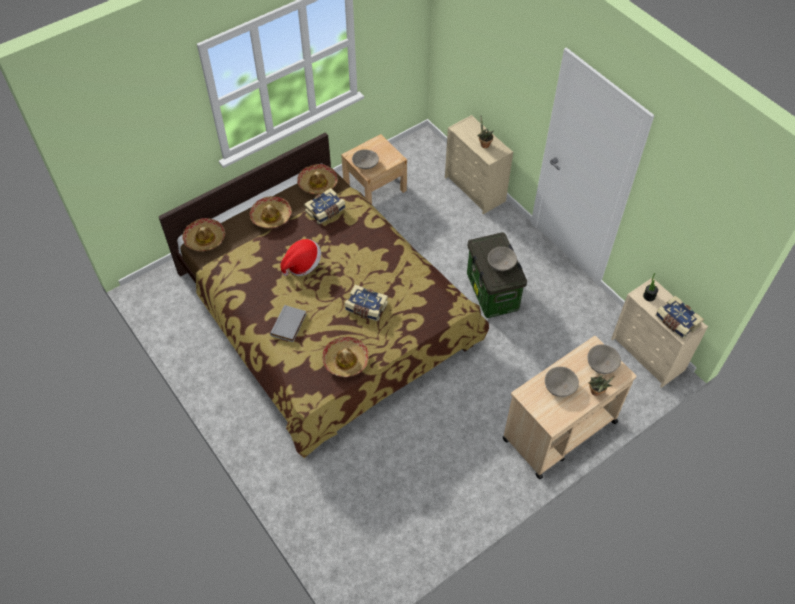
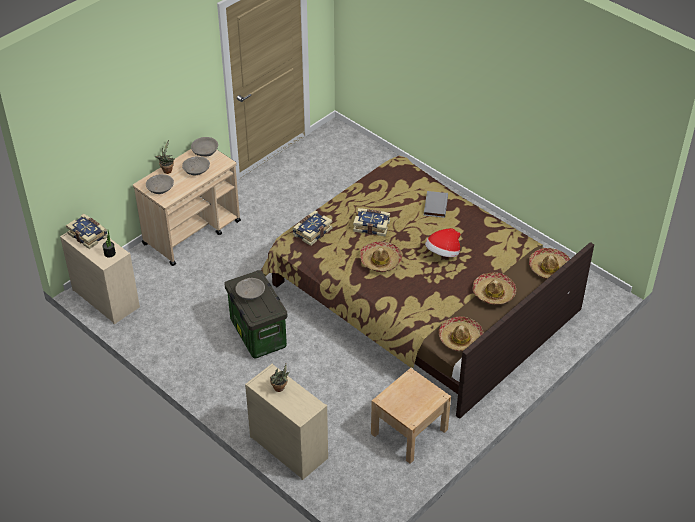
camera: 170 degrees right, 10 degrees down
book [304,188,346,224] -> book moved to [293,210,332,246]
hat [322,336,369,377] -> hat moved to [360,241,402,272]
grey bowl [352,149,379,169] -> grey bowl moved to [191,137,218,157]

